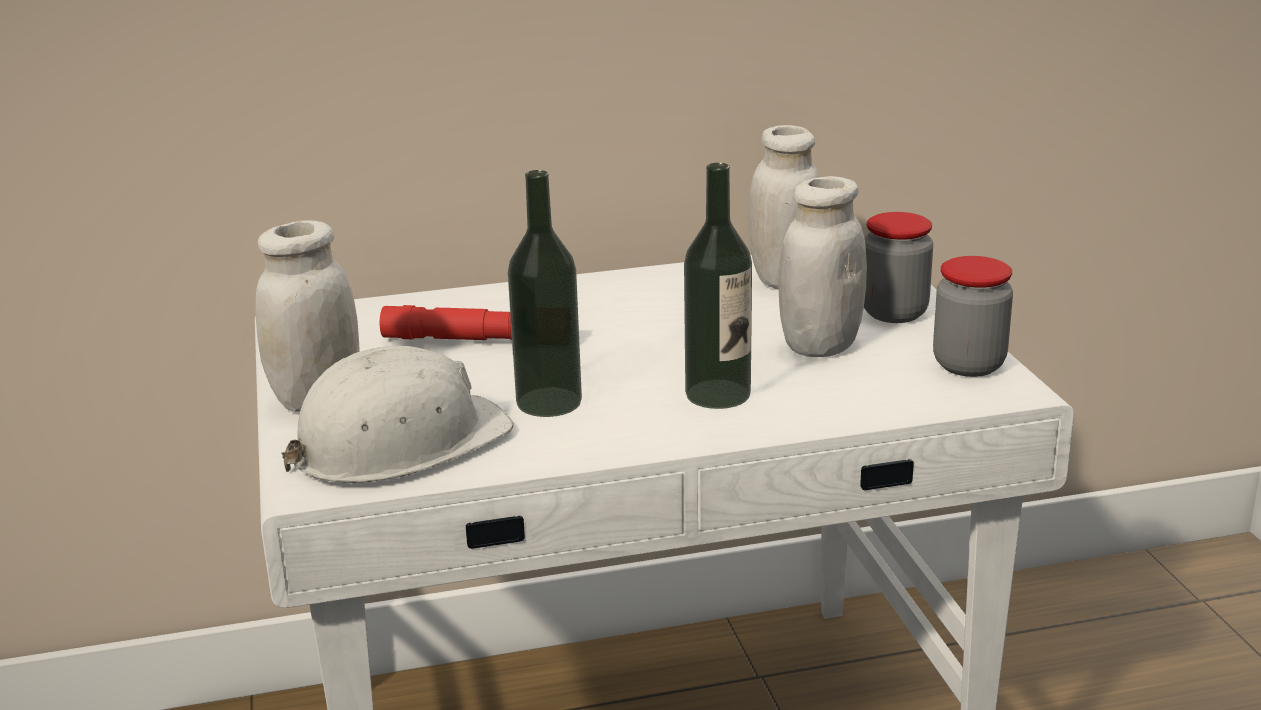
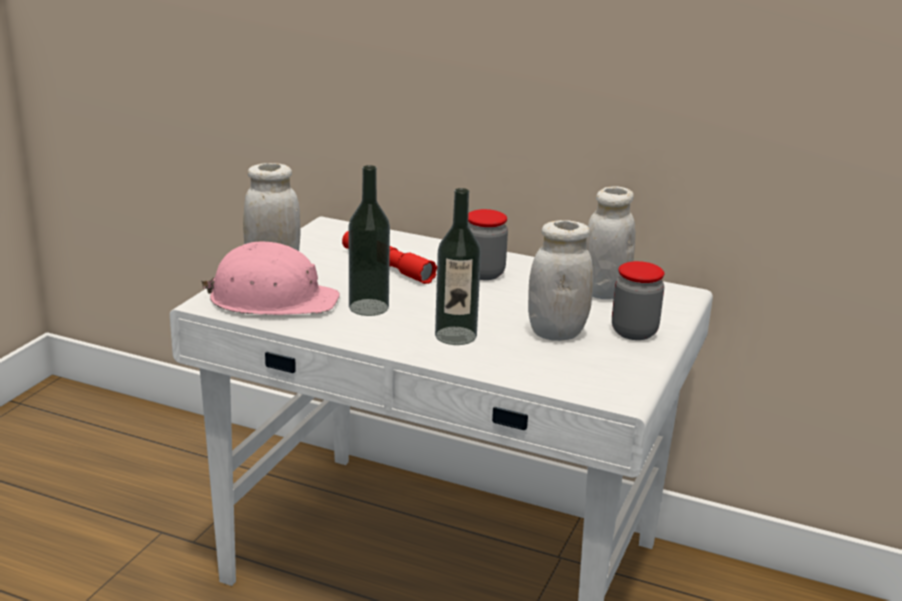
camera: 35 degrees right, 0 degrees up
white hard hat [282,346,514,483] -> pink hard hat [201,242,340,315]
jar [933,256,1013,377] -> jar moved to [468,209,508,280]

